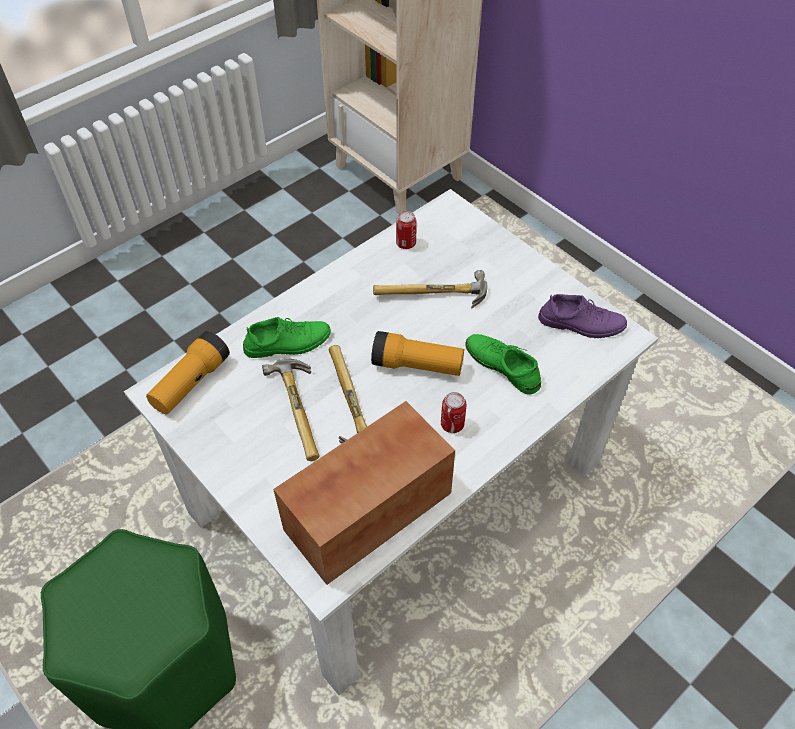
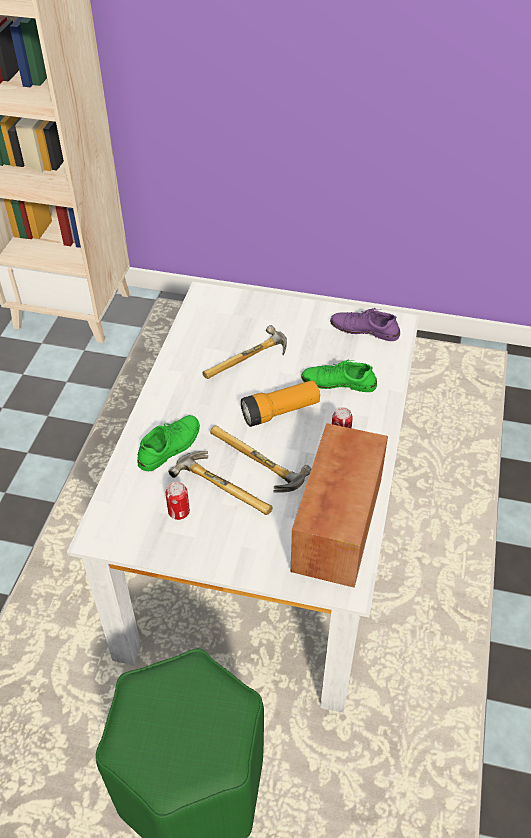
camera: 35 degrees left, 5 degrees down
flashlight [146,331,230,415] -> none
can [396,211,417,249] -> can moved to [166,481,190,520]
purple shoe [538,294,627,338] -> purple shoe turned 135 degrees counterclockwise [330,308,400,341]

